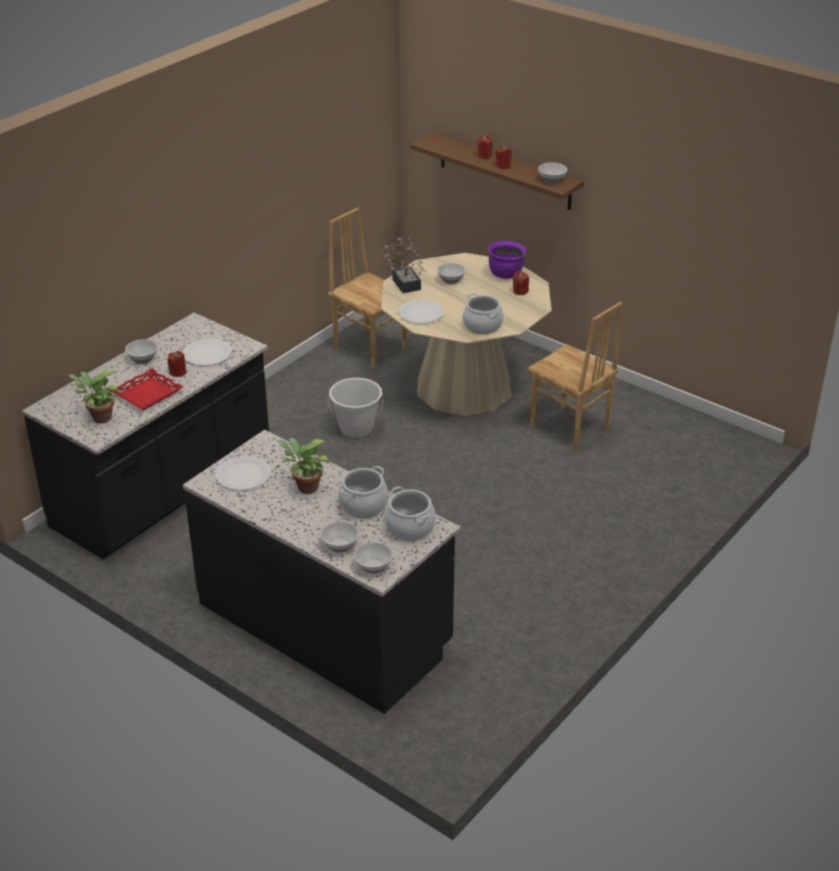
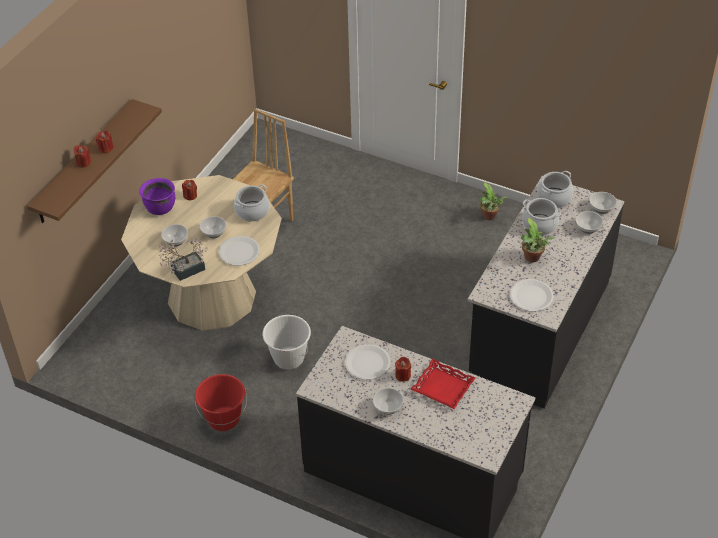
camera: 100 degrees left, 10 degrees up
potted plant [69,371,120,423] -> potted plant moved to [479,182,508,220]
brown chair [328,208,407,369] -> none
bowl [538,162,567,183] -> bowl moved to [200,216,226,238]
none -> red bucket [195,374,247,431]

